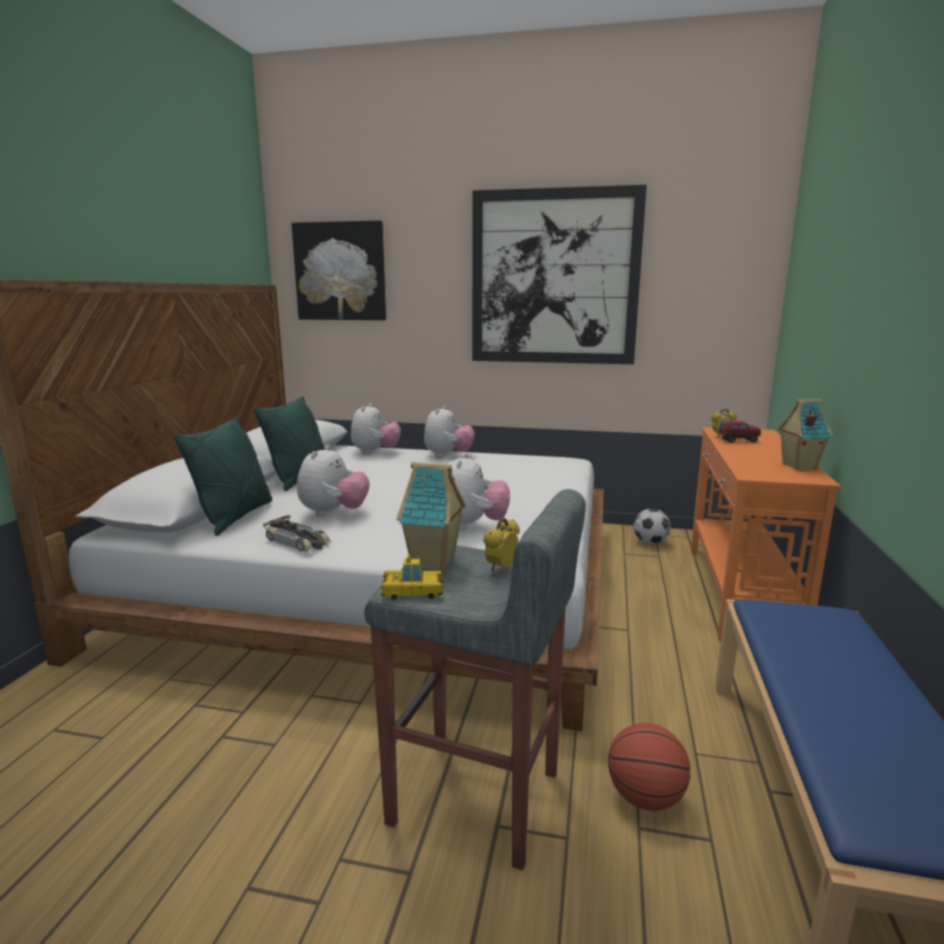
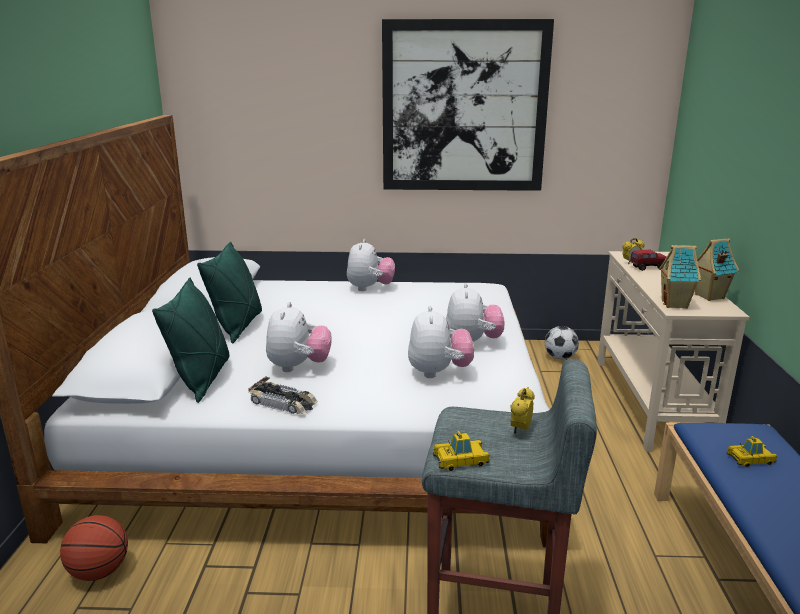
camera: 10 degrees left, 5 degrees up
picture [291,220,386,320] -> none
plush toy [351,403,401,454] -> plush toy moved to [446,283,505,342]
toy house [397,462,466,572] -> toy house moved to [659,245,701,309]
basketball [608,723,690,811] -> basketball moved to [60,515,128,581]
orange console table [691,427,841,641] -> beige console table [597,251,750,452]
none -> toy car [726,436,778,467]

